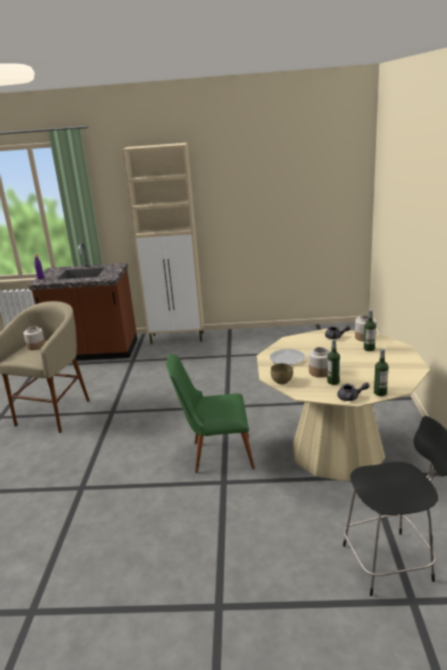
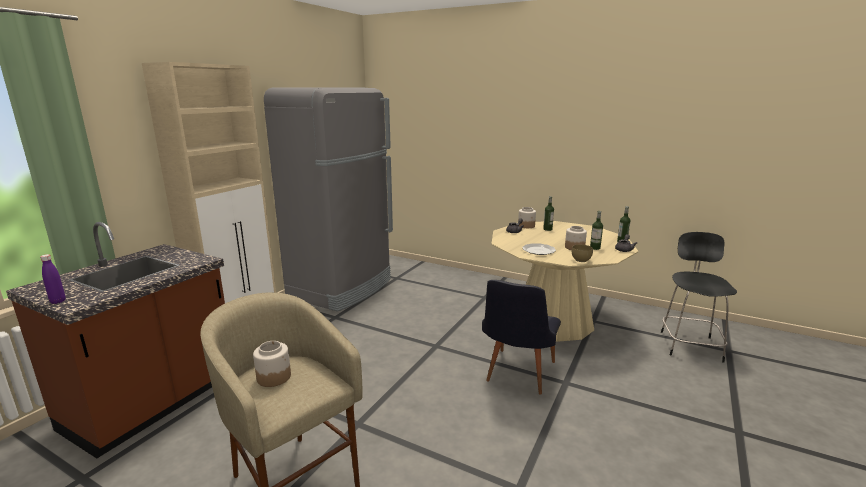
camera: 65 degrees left, 5 degrees down
green chair [166,354,255,473] -> black chair [482,280,561,395]
none -> grey fridge [264,88,393,312]

